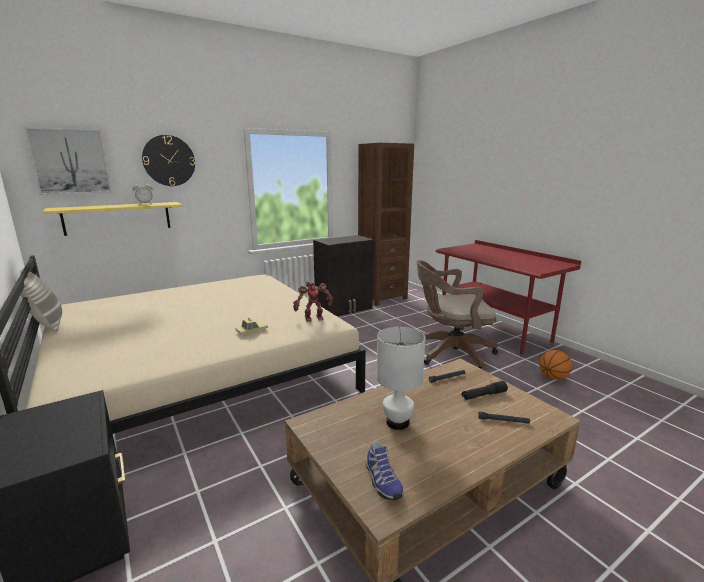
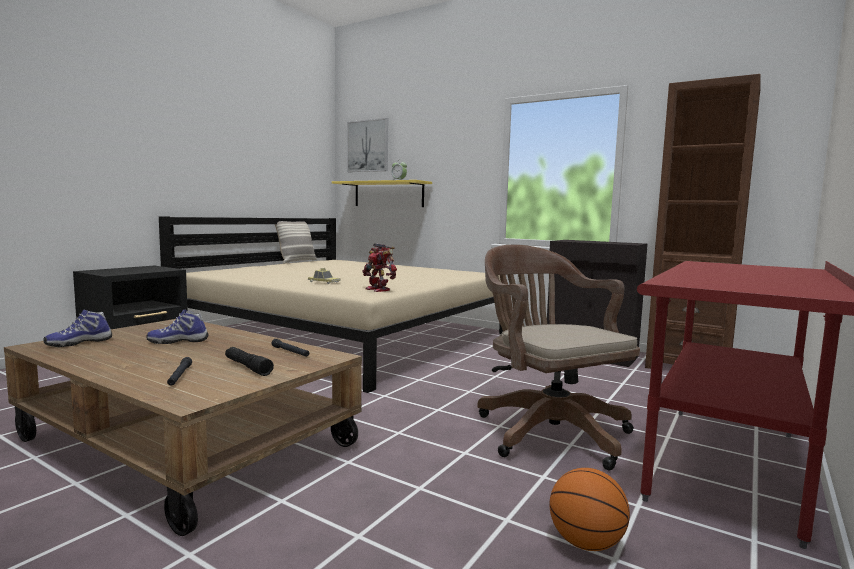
camera: 65 degrees right, 10 degrees down
wall clock [142,135,195,186] -> none
white table lamp [377,327,426,430] -> shoe [146,309,208,344]

